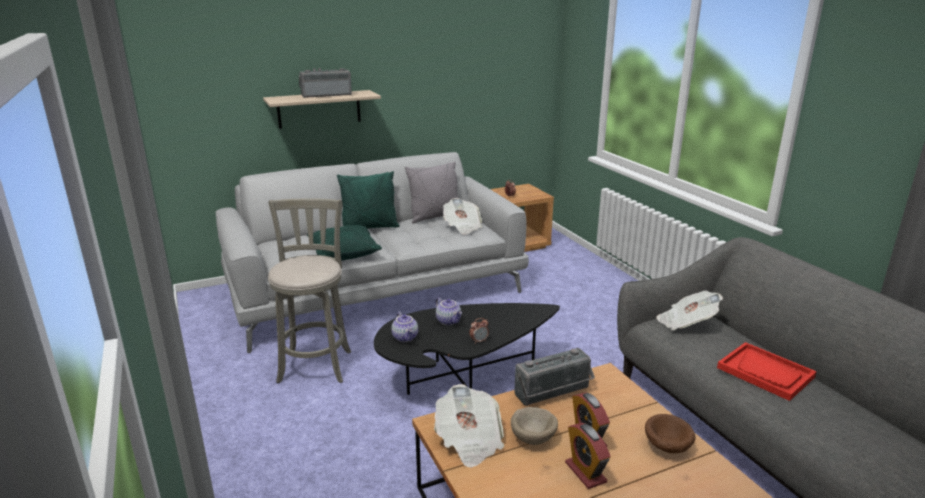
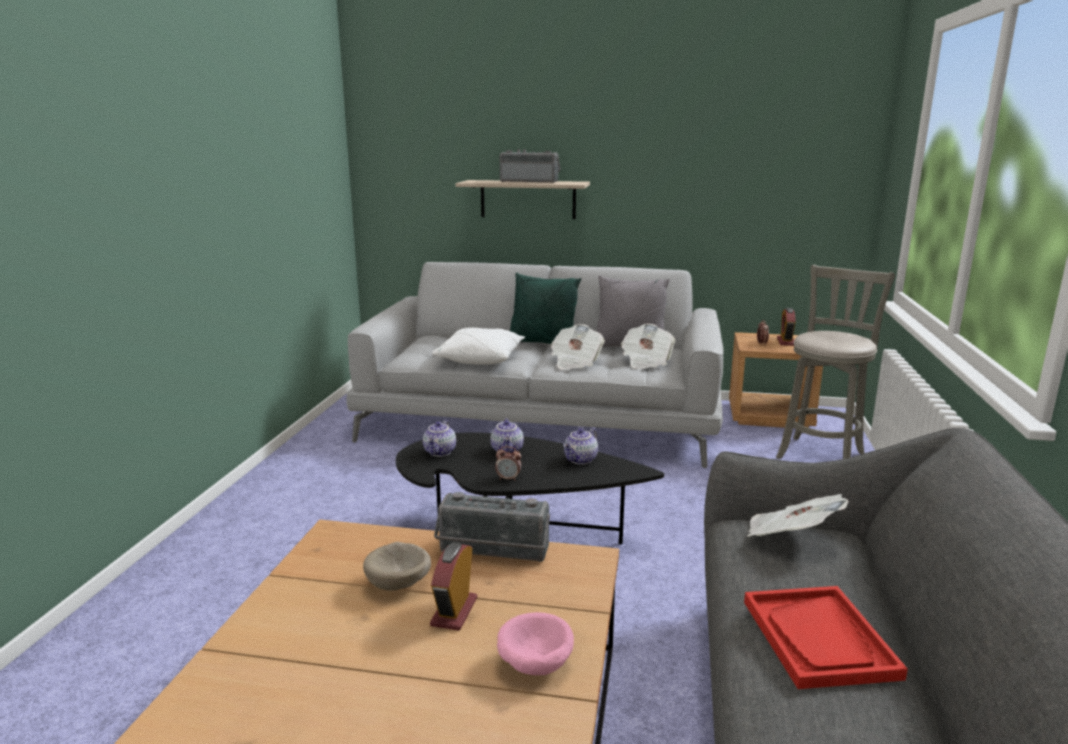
camera: 35 degrees right, 5 degrees down
grey stool [268,199,351,383] -> grey stool moved to [776,265,895,459]
green pillow [307,225,382,261] -> white pillow [432,328,525,365]
newspaper [434,384,504,468] -> newspaper moved to [551,324,605,370]
alarm clock [565,423,611,489] -> alarm clock moved to [777,308,796,346]
brown bowl [645,414,696,453] -> pink bowl [497,612,574,675]
none -> teapot [563,428,598,465]

